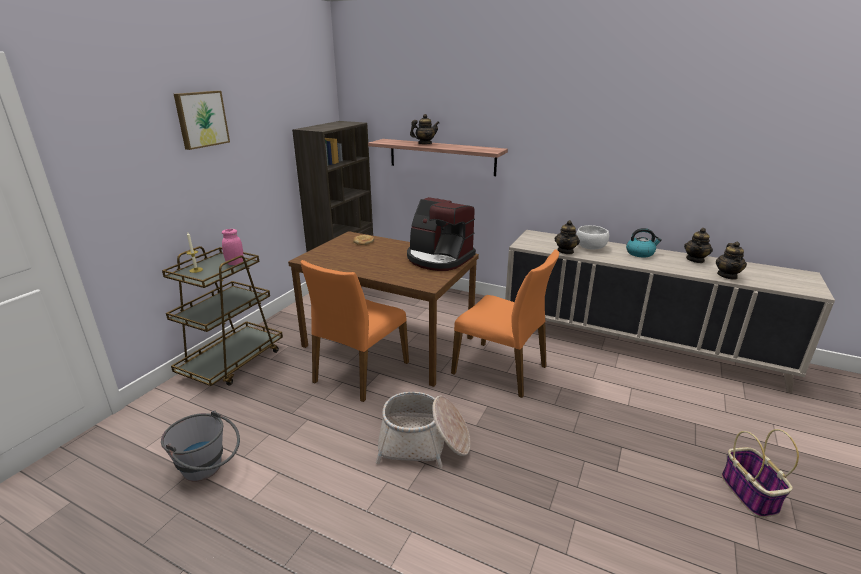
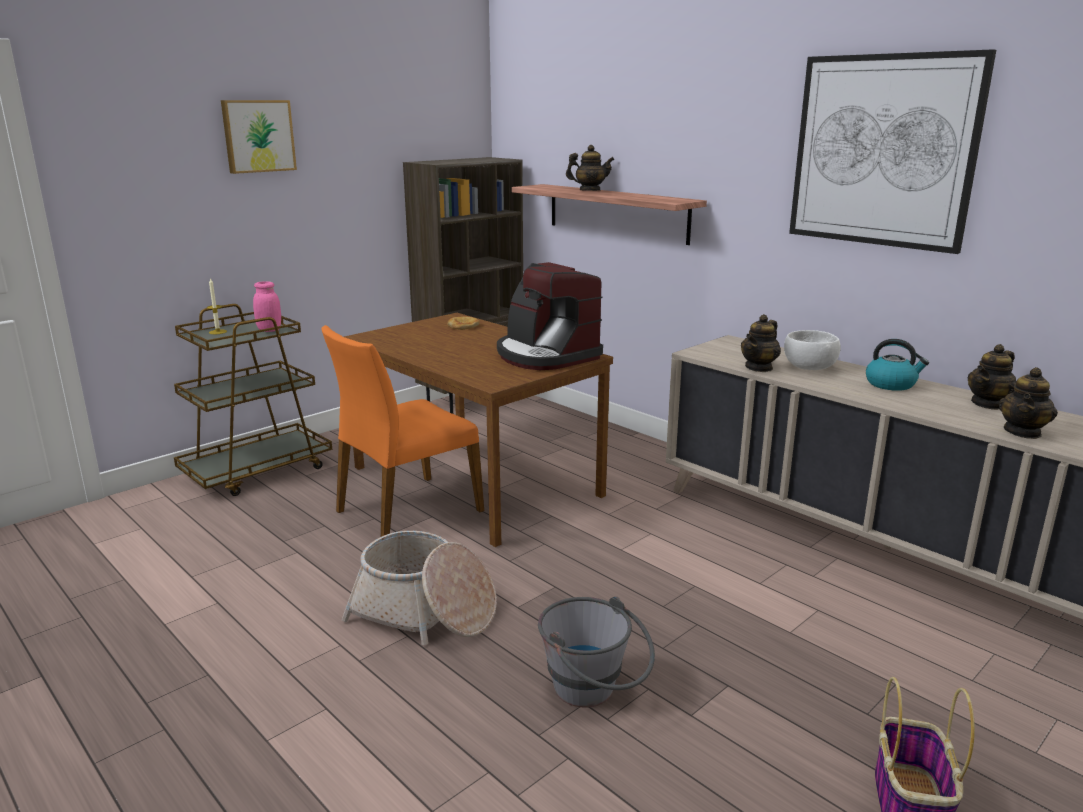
camera: 20 degrees right, 5 degrees down
grey bucket [161,411,240,482] -> grey bucket moved to [538,596,655,708]
orange chair [451,250,559,398] -> none
none -> picture [789,49,996,254]

